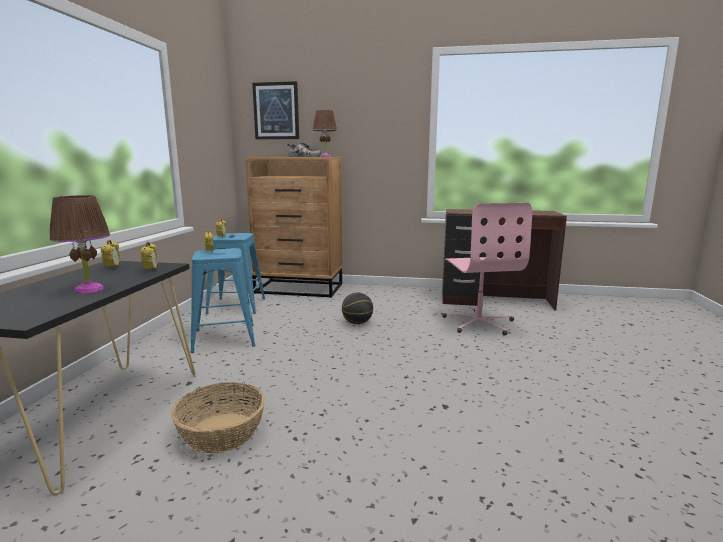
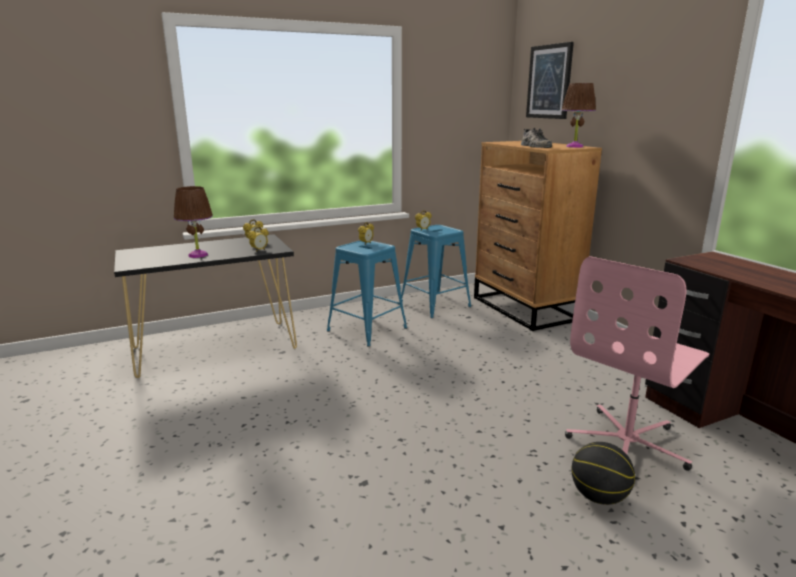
camera: 55 degrees right, 5 degrees up
basket [171,382,265,453] -> none
basketball [342,293,373,324] -> basketball moved to [571,442,635,505]

